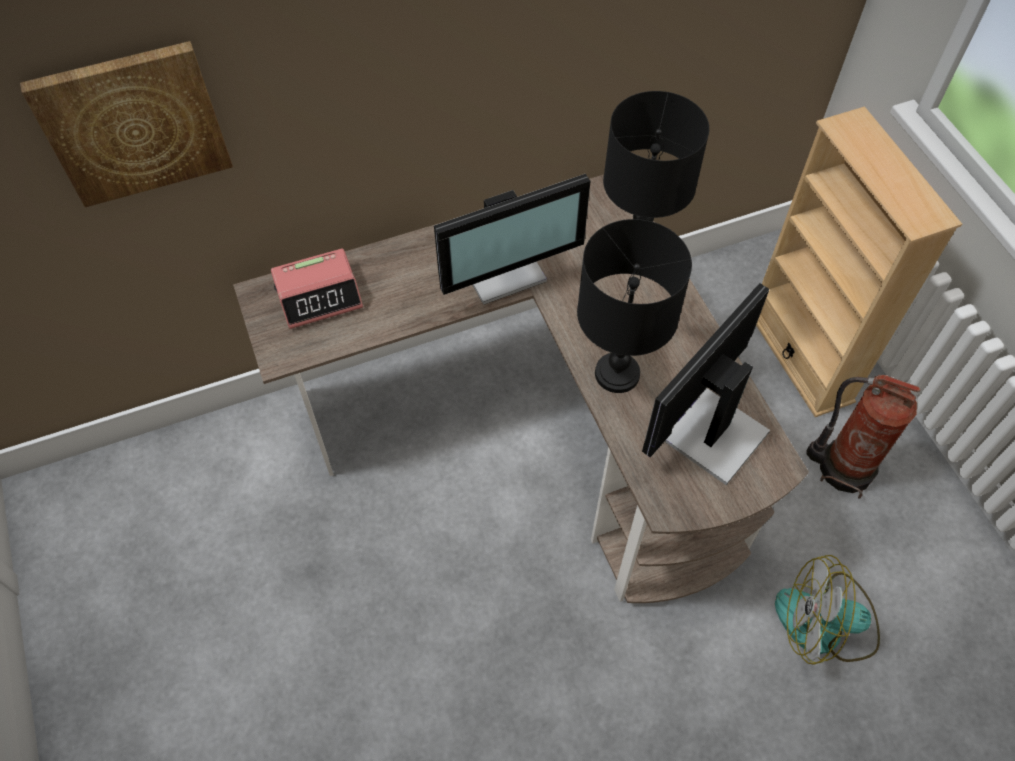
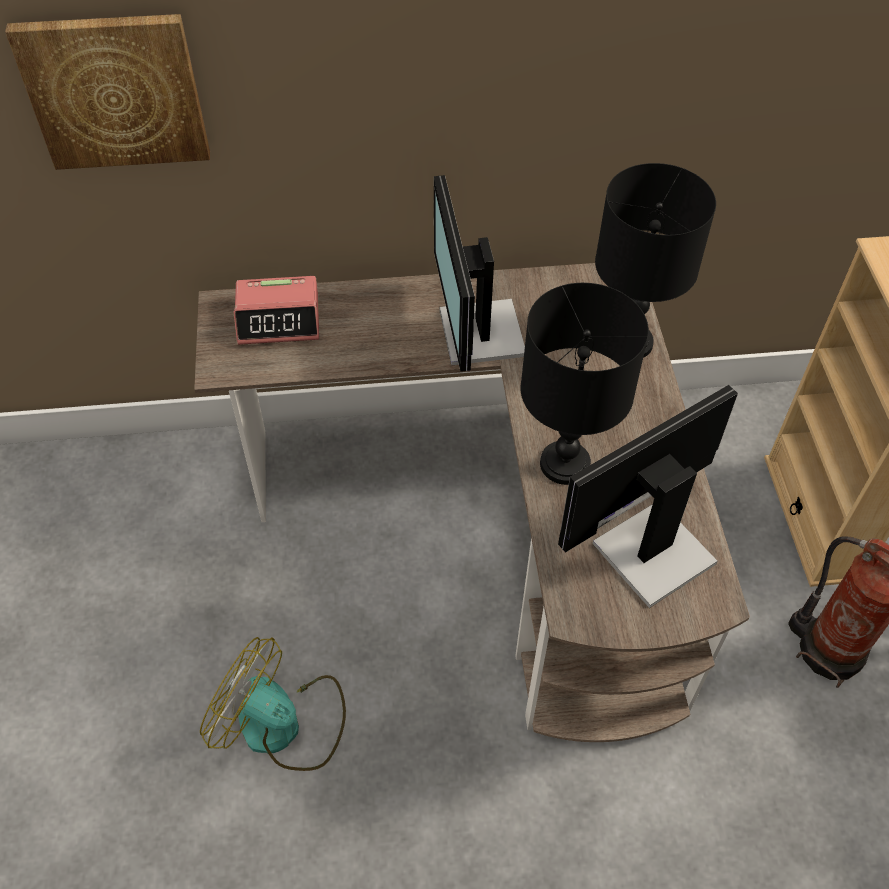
camera: 15 degrees right, 5 degrees down
monitor [434,174,590,305] -> monitor turned 90 degrees clockwise [434,175,525,372]
fan [775,555,880,665] -> fan moved to [200,637,346,771]

